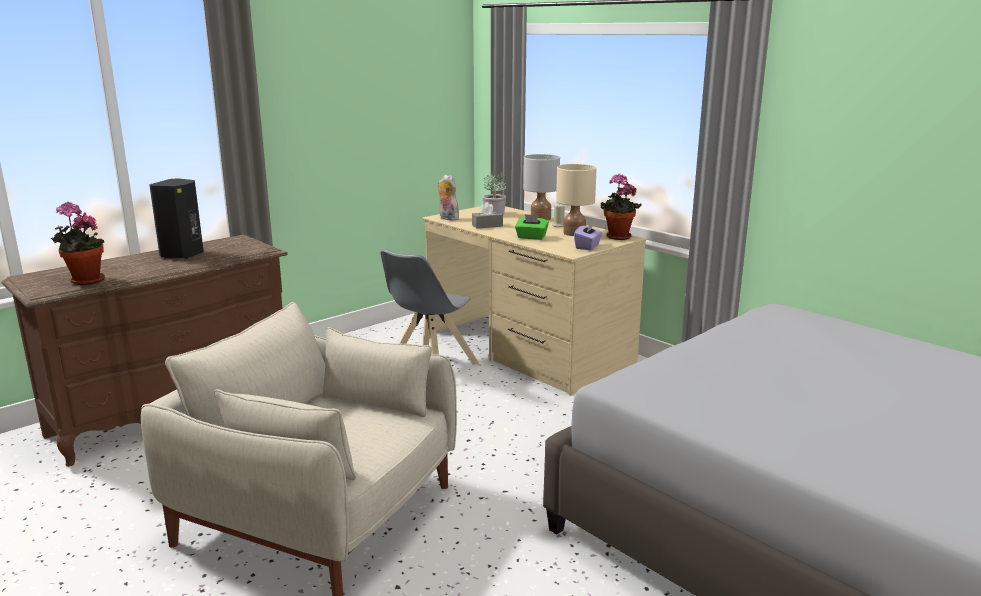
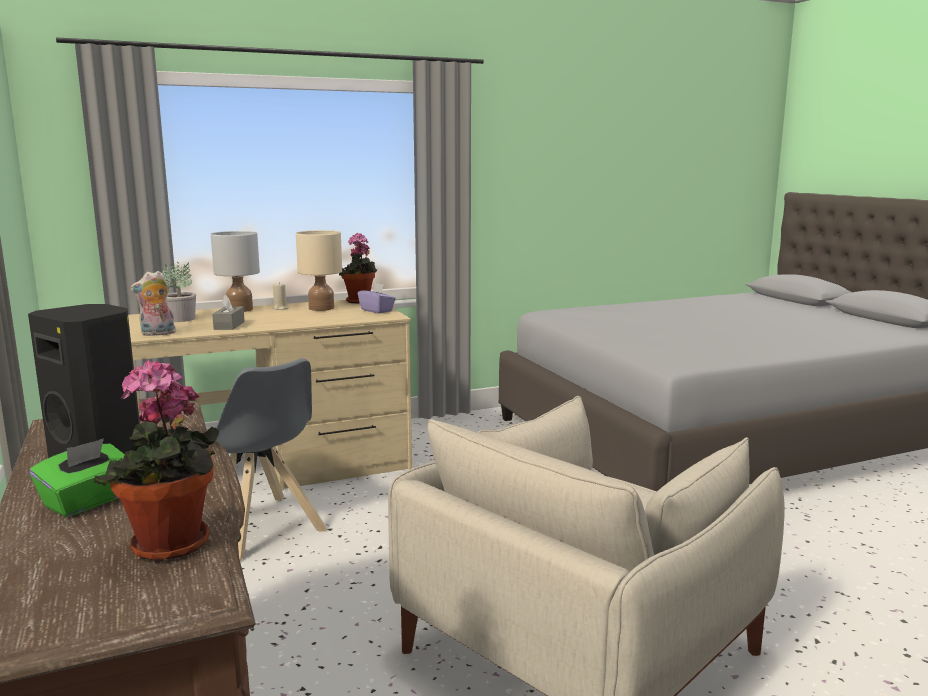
camera: 70 degrees left, 5 degrees down
green tissue box [515,214,549,240] -> green tissue box moved to [30,438,125,517]

